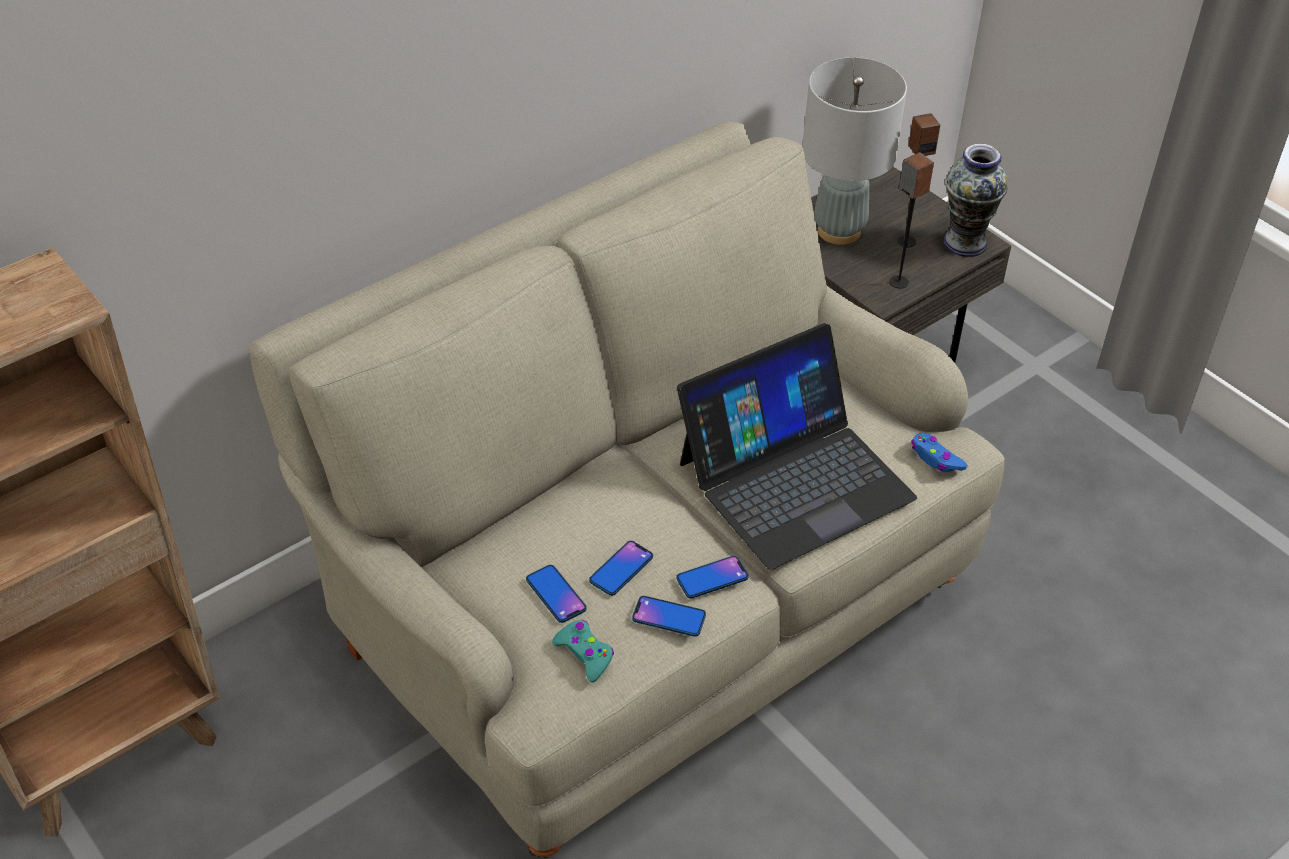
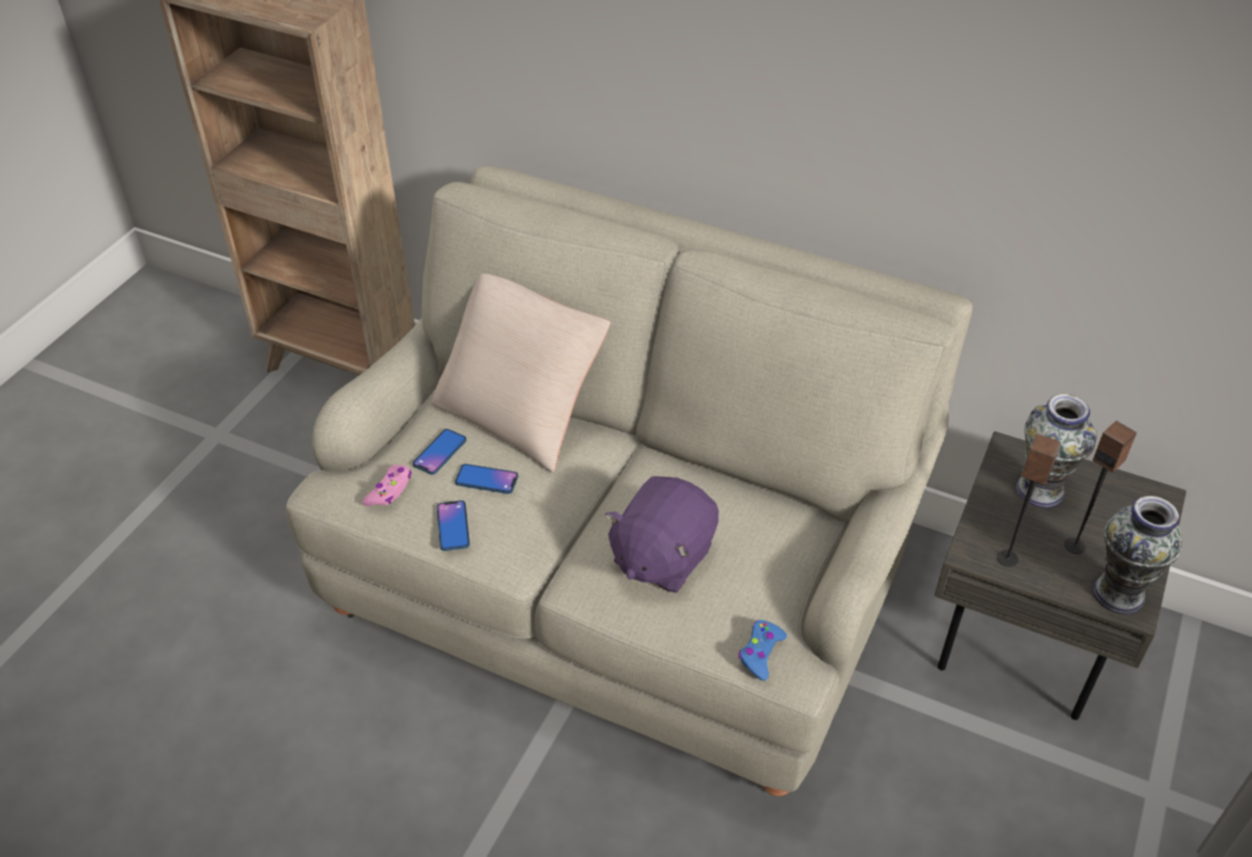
camera: 65 degrees right, 0 degrees up
turquoise game controller [552,620,614,682] -> pink game controller [362,465,411,506]
phone [676,556,749,599] -> none
laptop [677,323,917,570] -> purple plush toy [605,476,719,593]
grey table lamp [802,57,907,245] -> vase [1016,394,1097,508]
none -> beige pillow [431,274,611,472]

